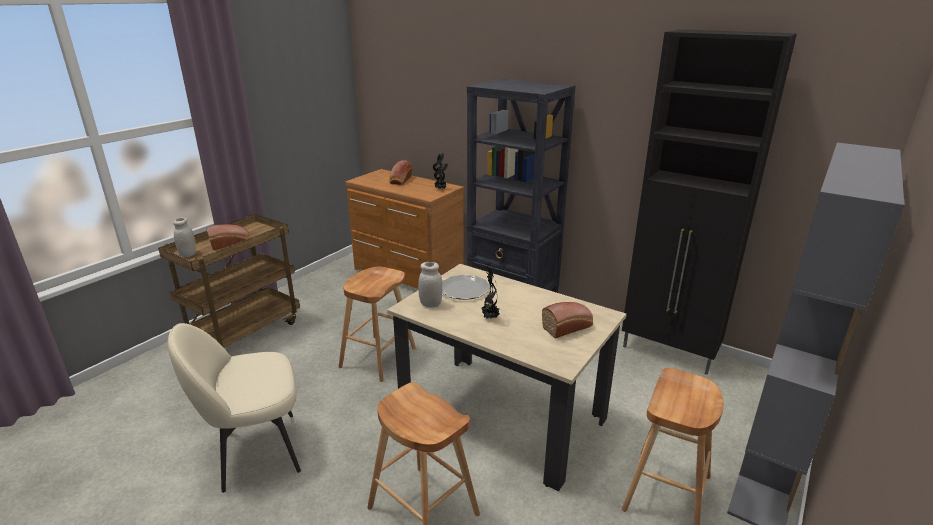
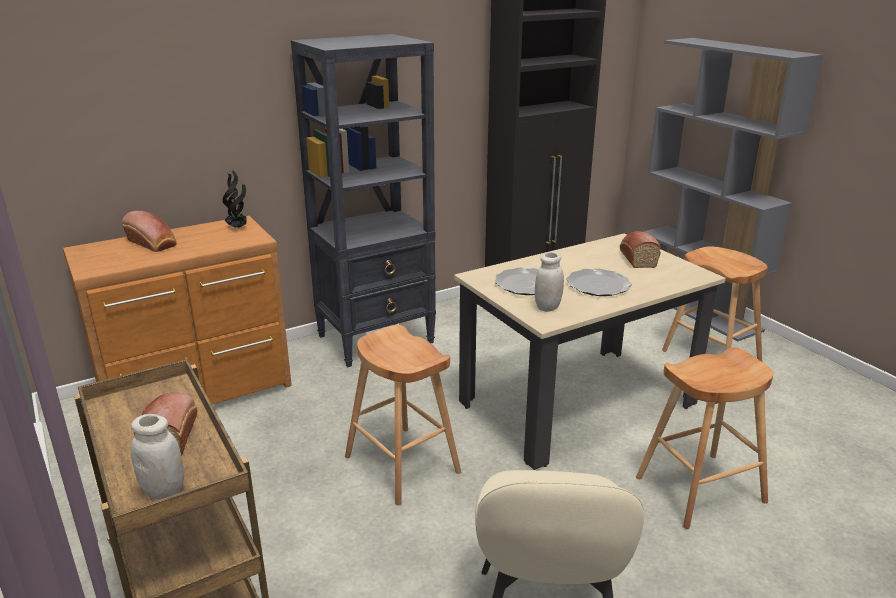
camera: 65 degrees left, 0 degrees up
potted plant [479,267,500,319] -> plate [566,269,632,296]

